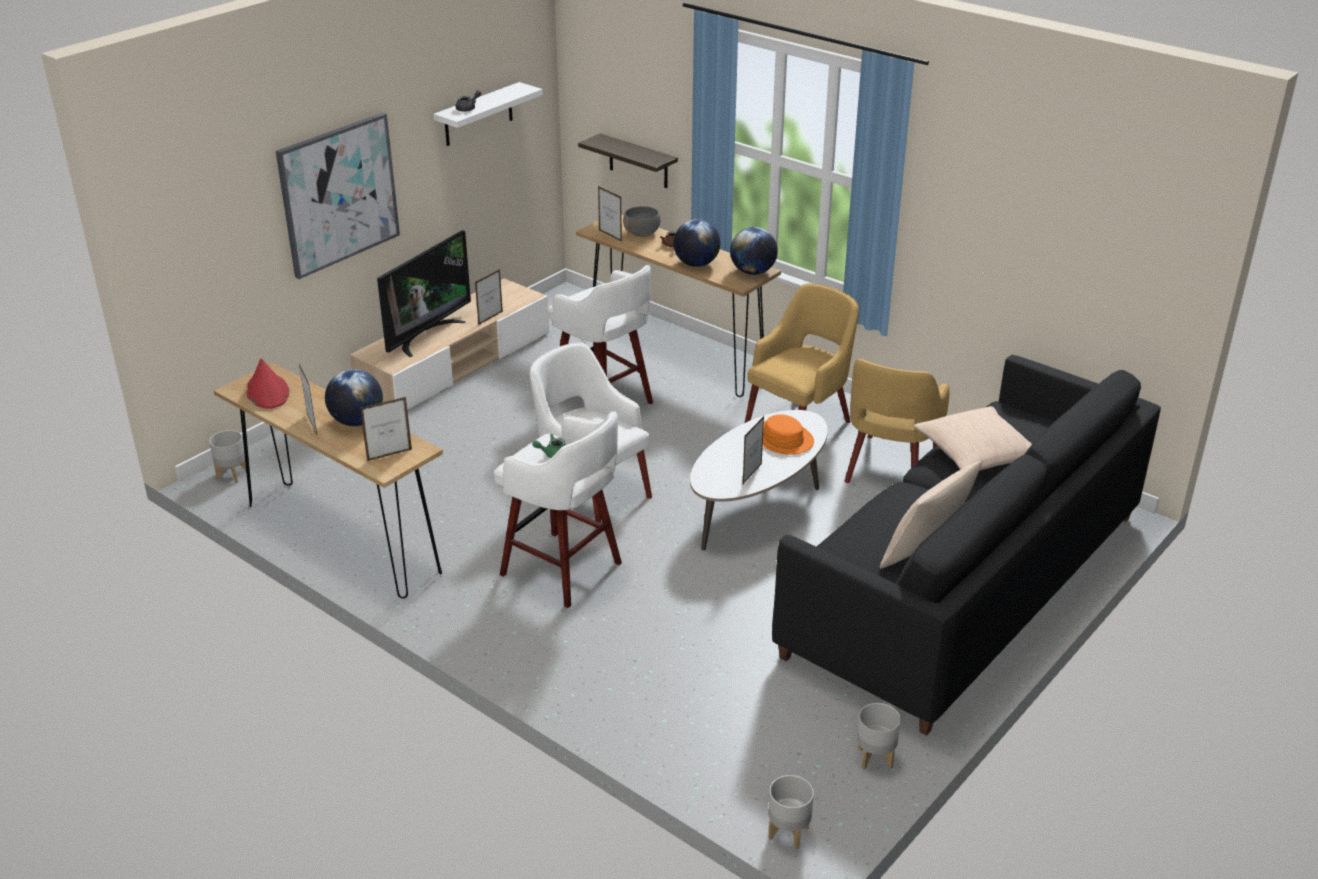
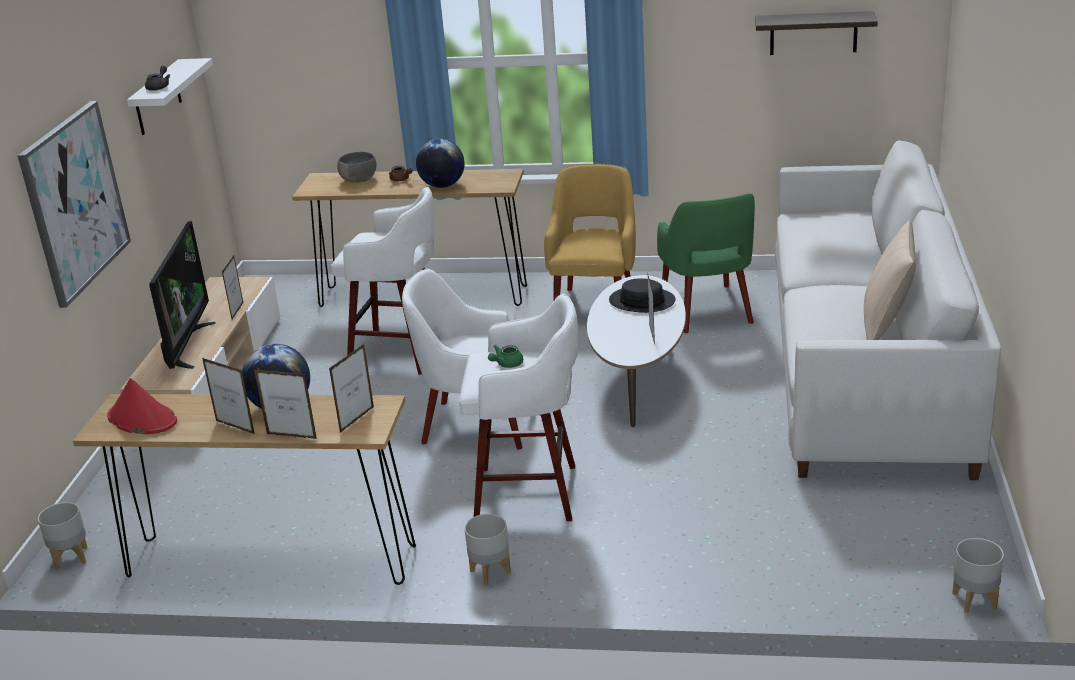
camera: 30 degrees left, 5 degrees down
shelf [578,133,678,188] -> shelf moved to [755,11,878,55]
picture frame [598,186,622,242] -> picture frame moved to [254,370,317,439]
globe [730,227,778,275] -> none
orange hat [763,414,814,455] -> black hat [609,279,676,313]
black sofa [772,355,1161,736] -> white sofa [775,140,1001,480]
yellow armchair [845,359,949,483] -> green armchair [657,193,755,333]
grey planter [857,703,901,770] -> grey planter moved to [464,514,511,585]
beige pillow [914,406,1032,471] -> none

